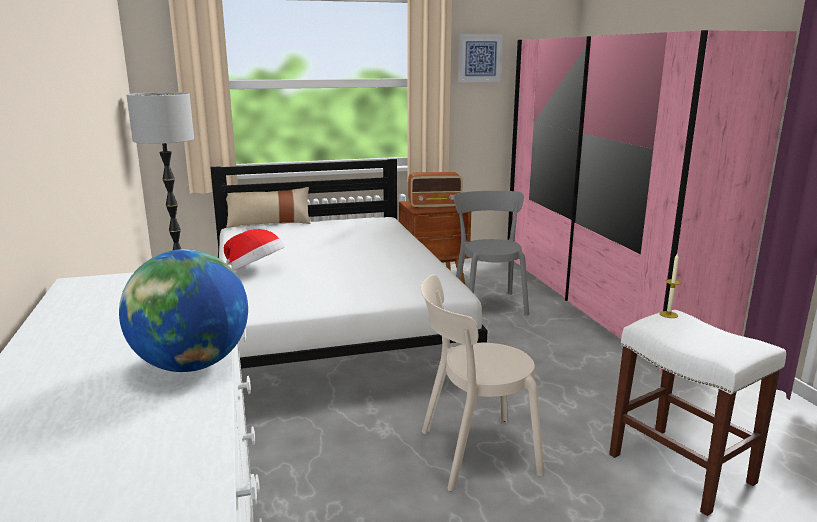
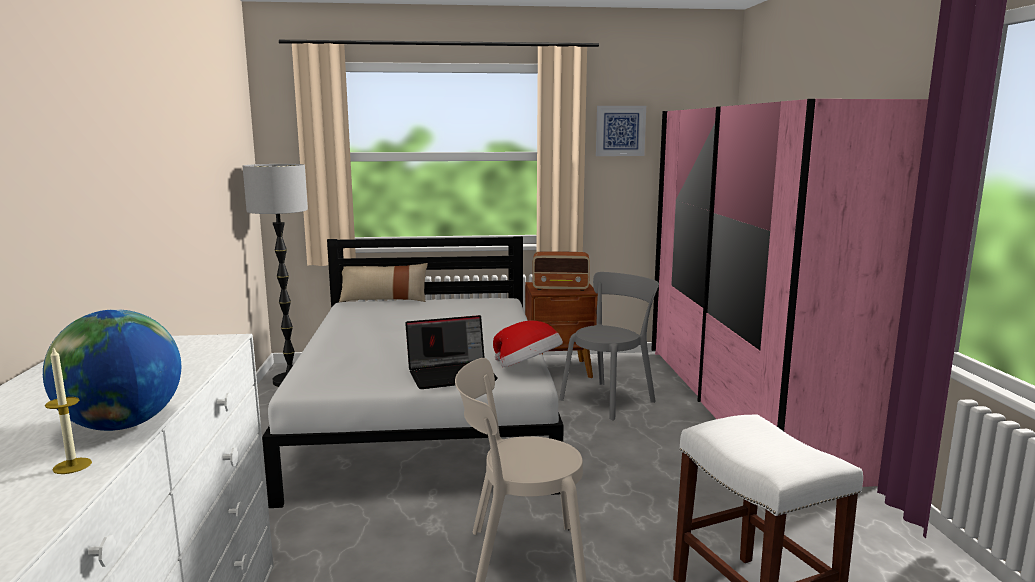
camera: 10 degrees right, 5 degrees down
hat [224,229,285,271] -> hat moved to [493,321,563,367]
grey chair [454,191,529,316] -> grey chair turned 45 degrees clockwise [559,272,659,420]
candle [660,254,681,318] -> candle moved to [45,346,92,474]
none -> laptop [405,315,498,389]

